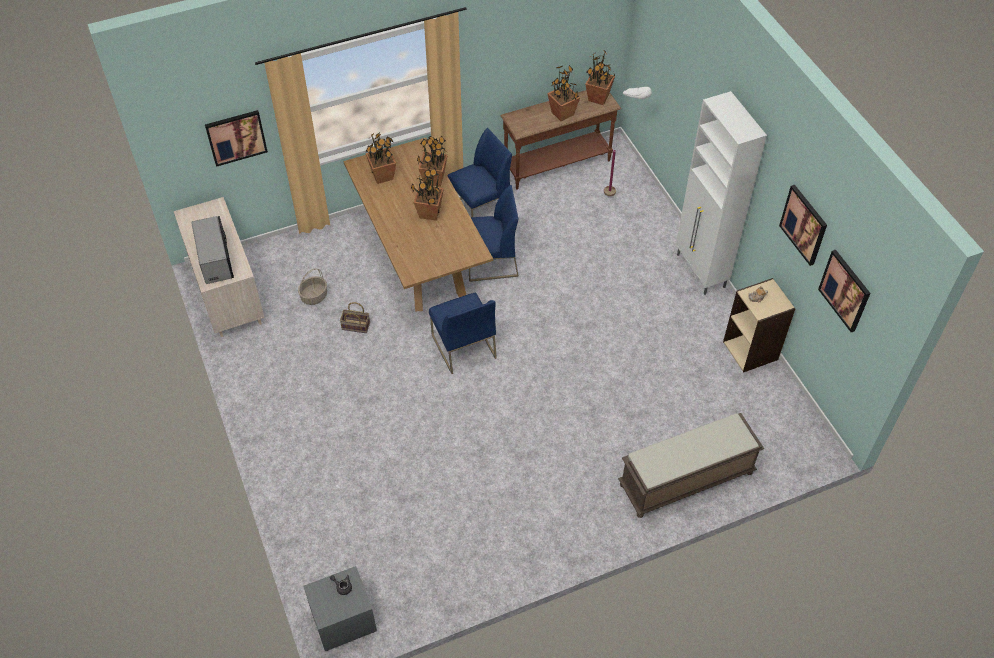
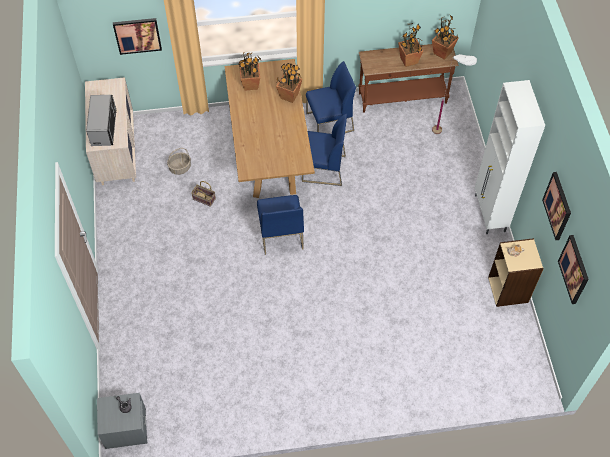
camera: 15 degrees right, 5 degrees up
potted plant [411,164,444,221] -> none
brown bench [618,413,764,518] -> none

